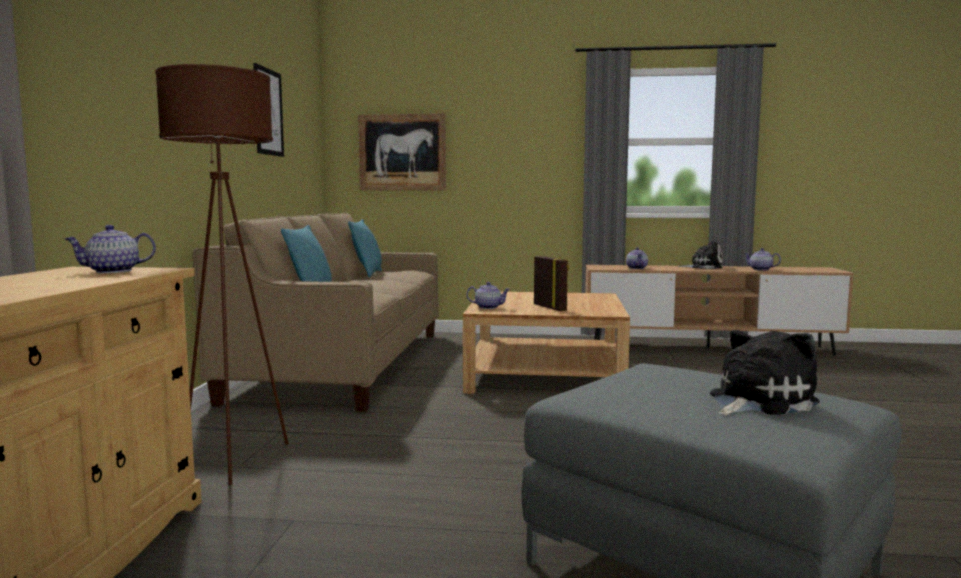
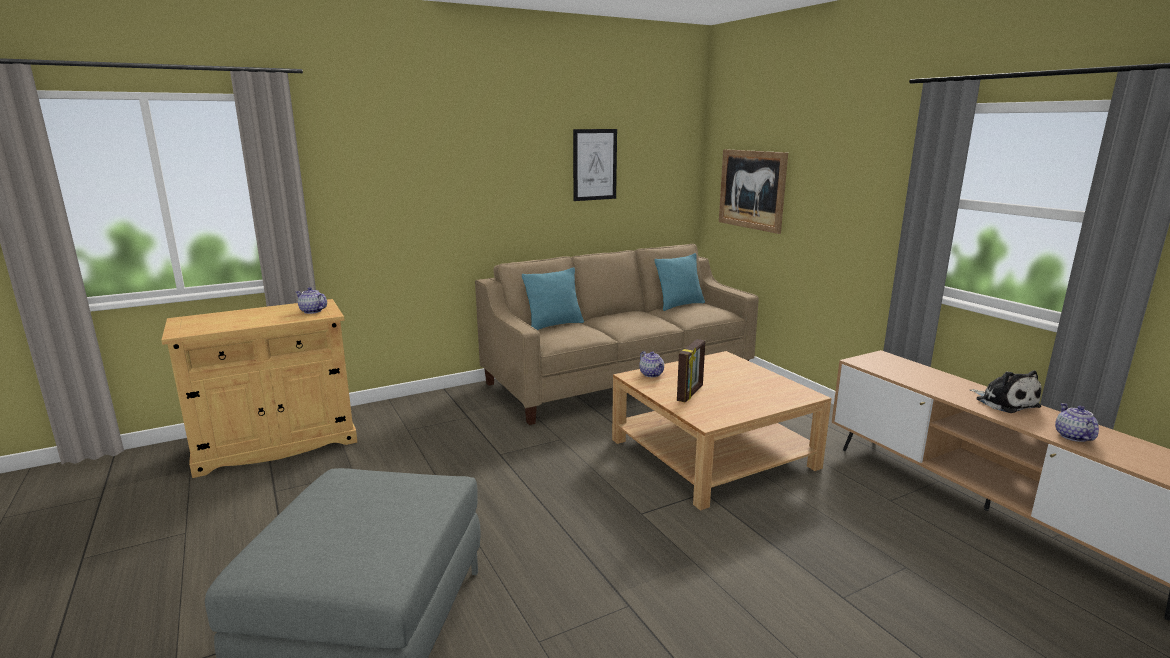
camera: 55 degrees right, 10 degrees up
brown floor lamp [155,64,289,485] -> none
teapot [626,247,648,269] -> none
plush toy [710,330,820,416] -> none

